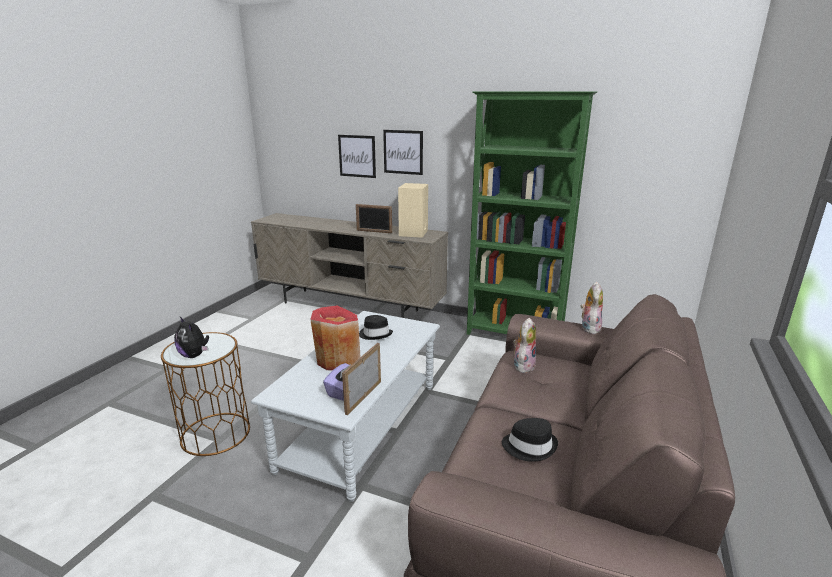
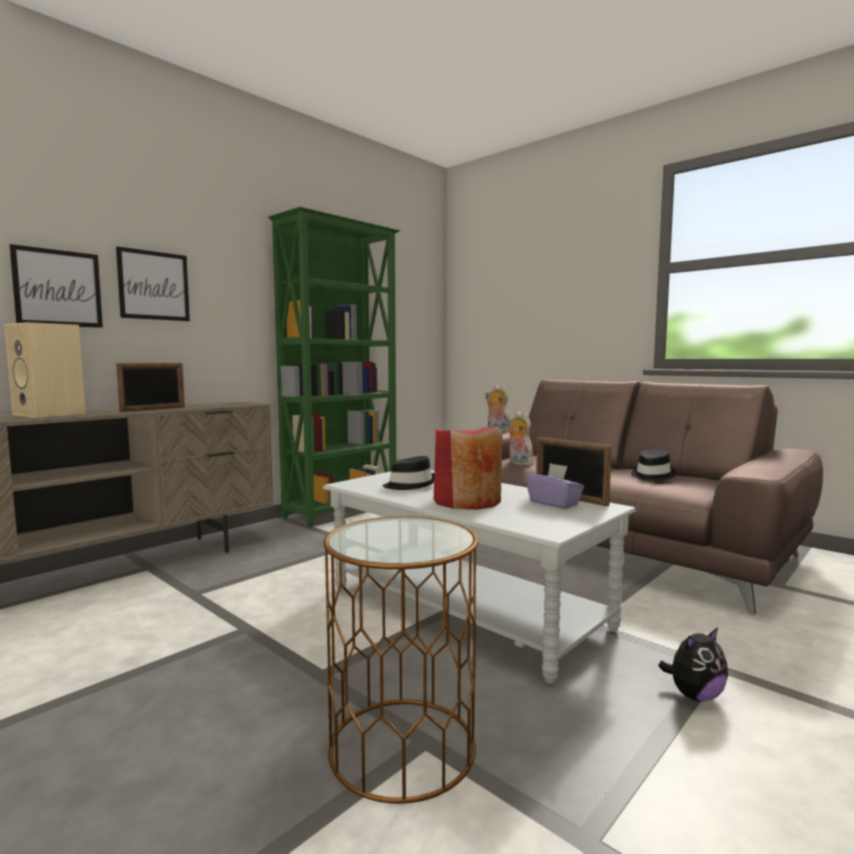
camera: 70 degrees left, 15 degrees down
plush toy [174,317,209,358] -> plush toy moved to [658,627,728,702]
beige speaker [398,183,428,238] -> beige speaker moved to [4,322,85,418]

